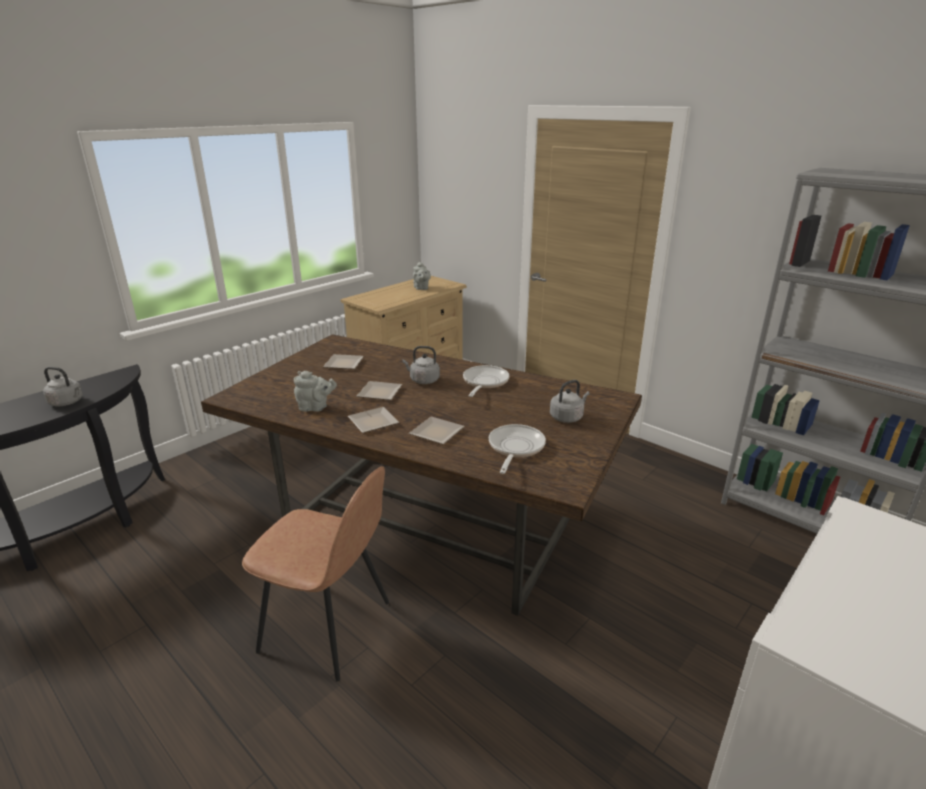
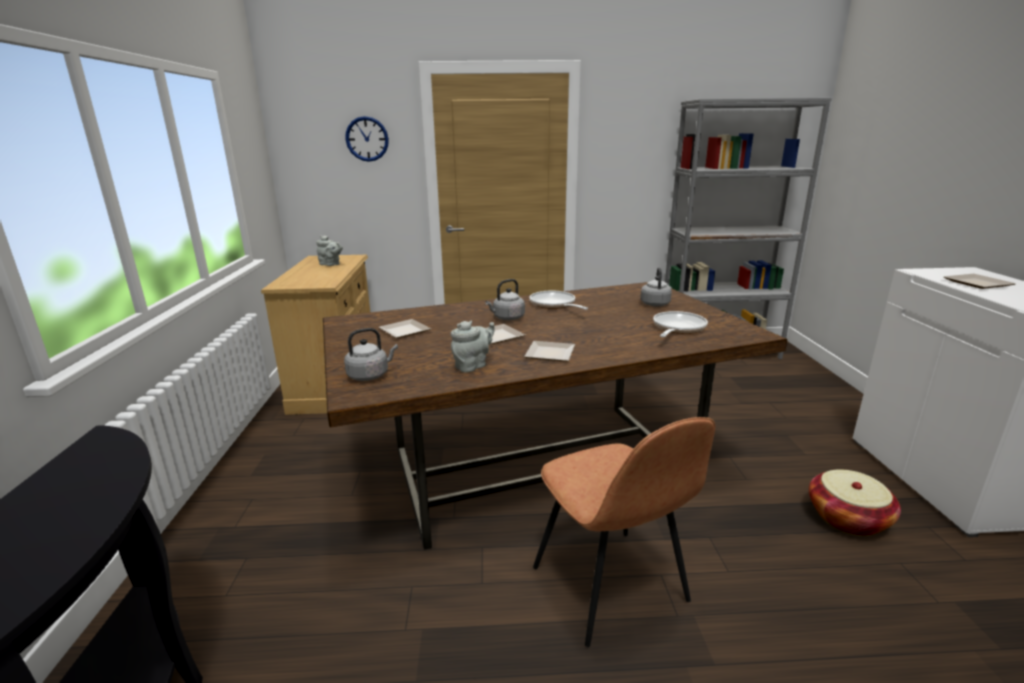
camera: 45 degrees left, 5 degrees down
grey kettle [43,367,83,406] -> grey kettle moved to [344,328,398,381]
brown chair [242,466,389,682] -> brown chair turned 90 degrees clockwise [533,417,715,647]
plate [409,417,465,444] -> plate moved to [944,274,1016,289]
frying pan [489,424,546,474] -> frying pan turned 60 degrees clockwise [653,311,708,337]
none -> wall clock [345,116,389,162]
none -> basket [809,469,901,536]

